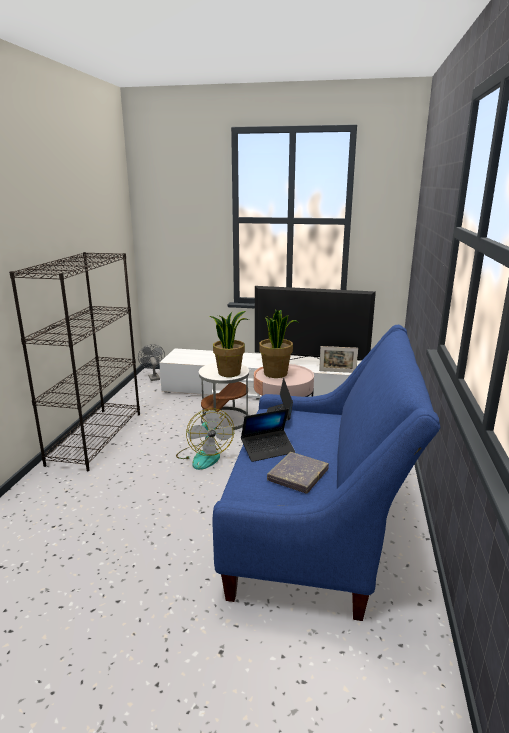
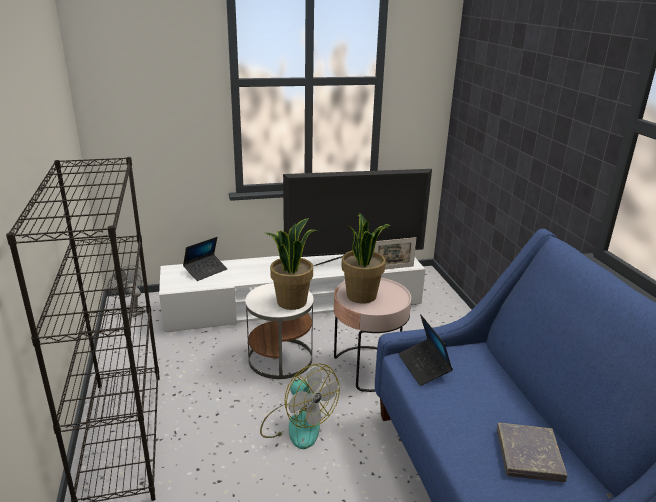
camera: 25 degrees left, 5 degrees up
laptop [241,409,295,462] -> laptop moved to [183,237,227,281]

